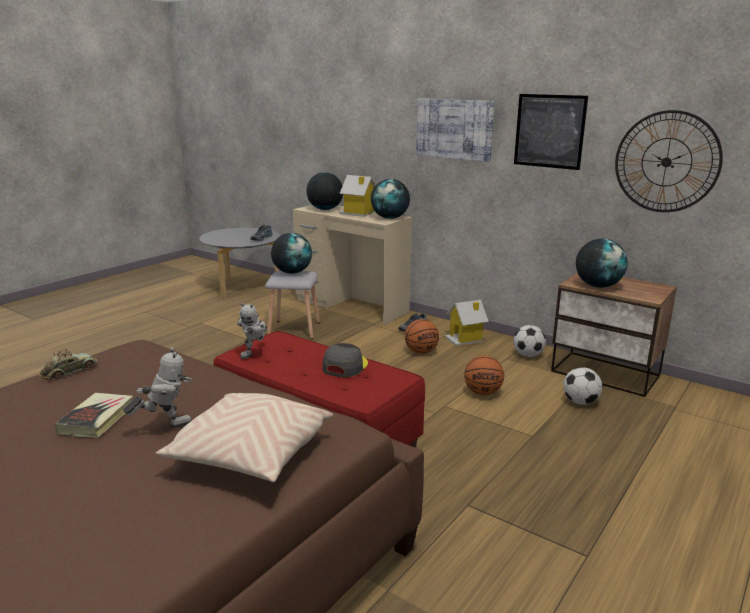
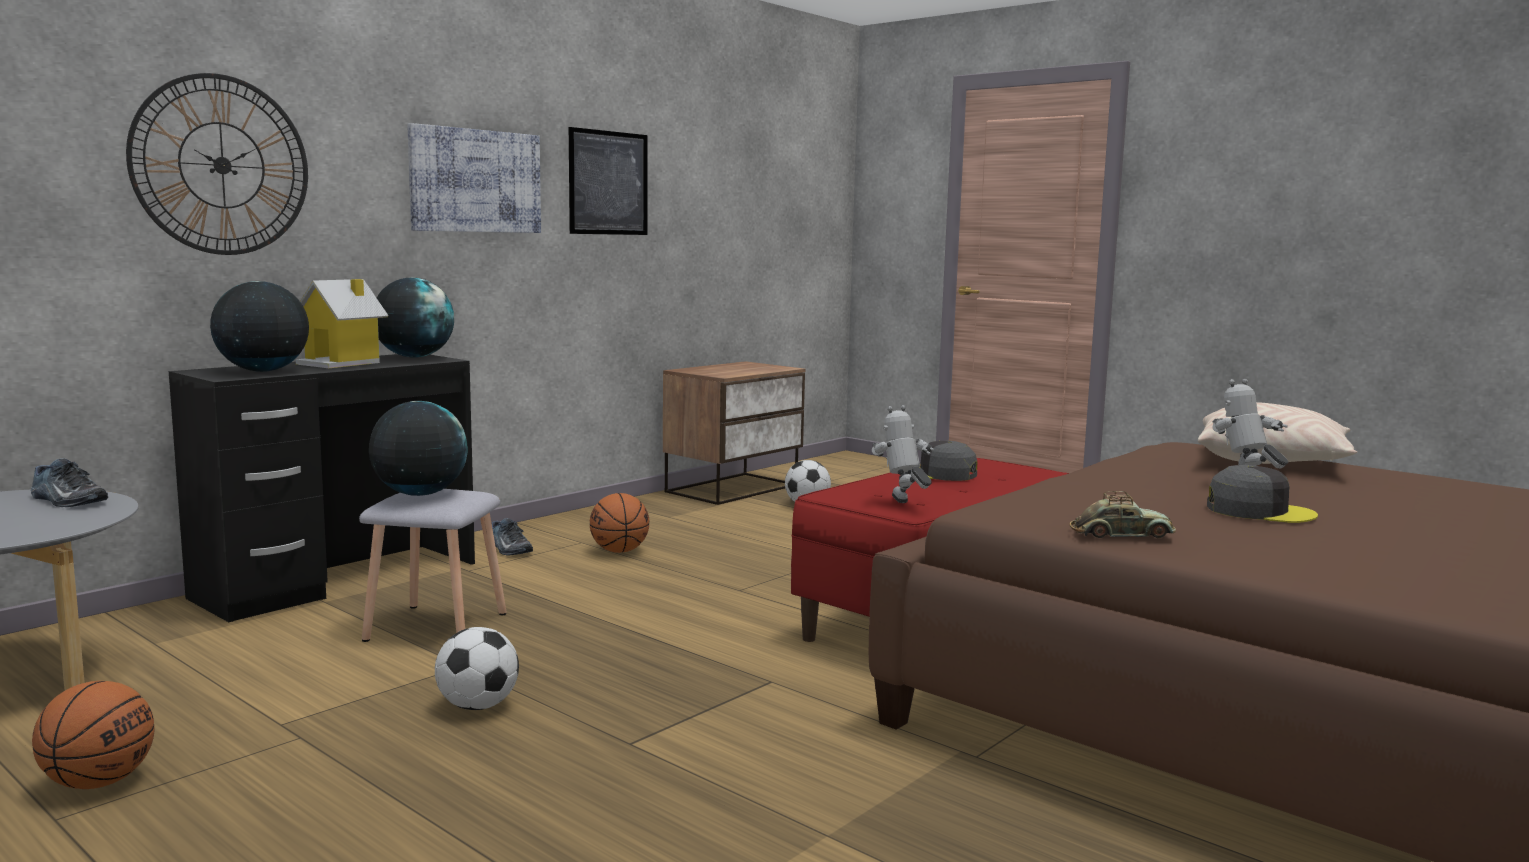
camera: 85 degrees left, 10 degrees down
toy car [39,349,97,380] -> toy car turned 135 degrees clockwise [1069,491,1176,538]
book [55,393,133,438] -> grey cap [1207,465,1318,523]
toy robot [237,303,267,359] -> toy robot turned 135 degrees counterclockwise [872,405,934,503]
beige desk [293,205,412,325] -> black desk [169,354,475,622]
toy house [445,300,489,346] -> none
basketball [464,356,504,395] -> basketball moved to [32,681,155,789]
football [513,325,546,357] -> football moved to [435,627,519,710]
globe [576,239,628,288] -> none
wall clock [615,110,723,212] -> wall clock moved to [126,73,308,255]

